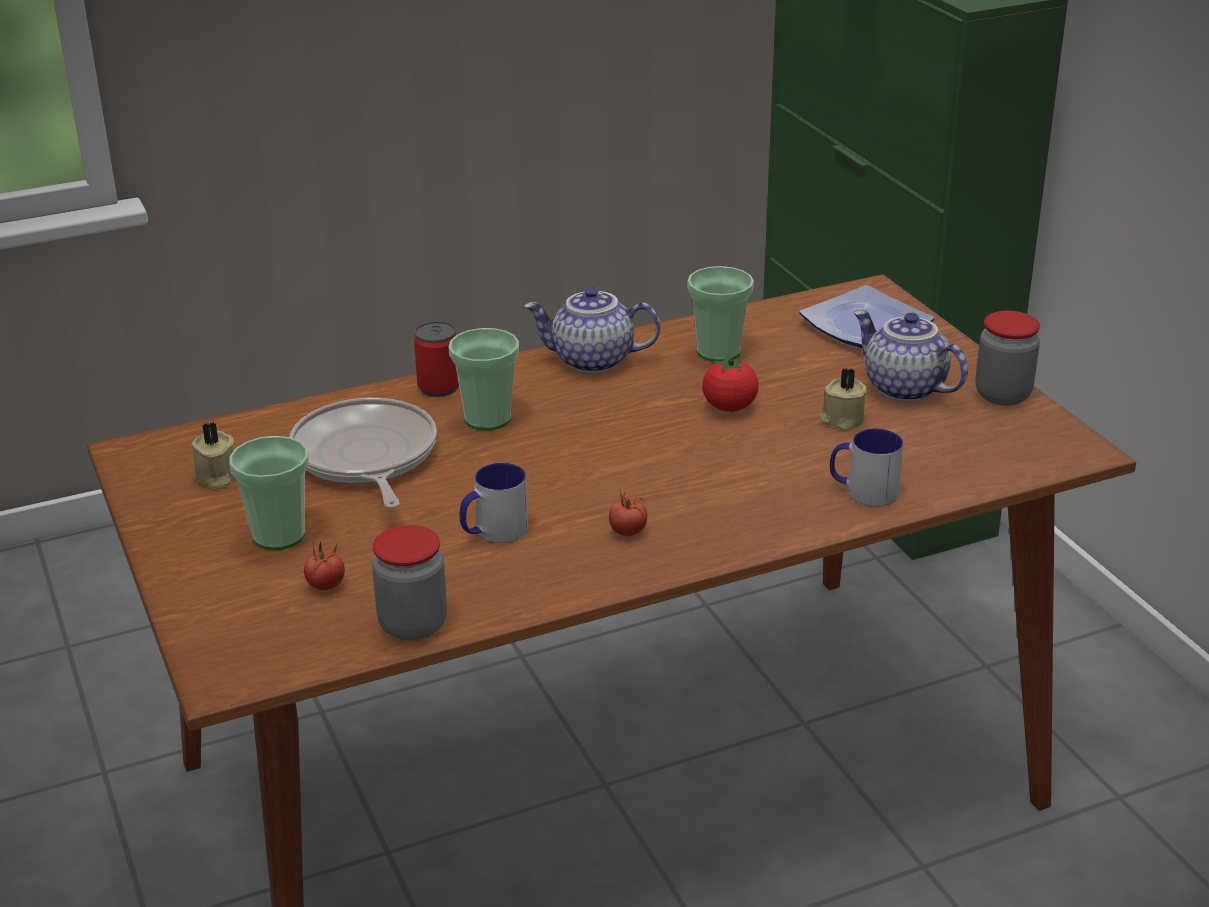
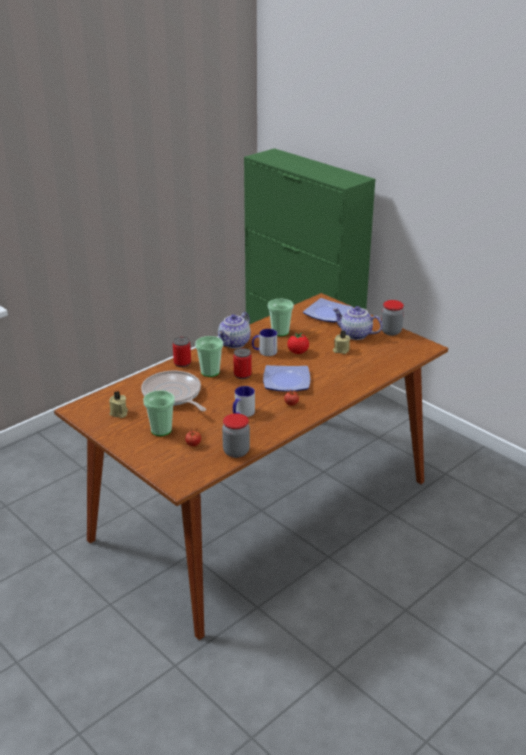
camera: 20 degrees left, 0 degrees up
teapot [524,287,661,373] -> teapot turned 45 degrees counterclockwise [218,312,251,348]
mug [830,429,903,506] -> mug moved to [252,329,277,356]
none -> can [233,348,252,379]
none -> plate [263,365,310,392]

